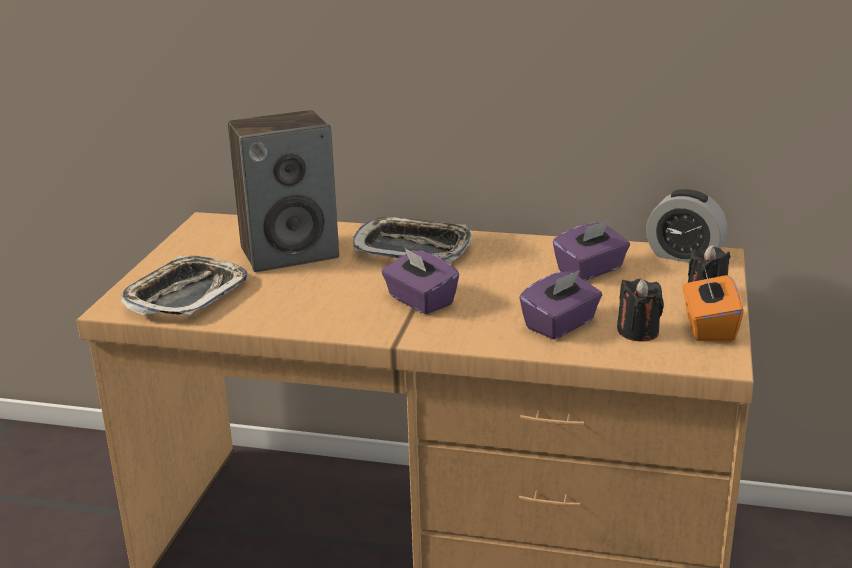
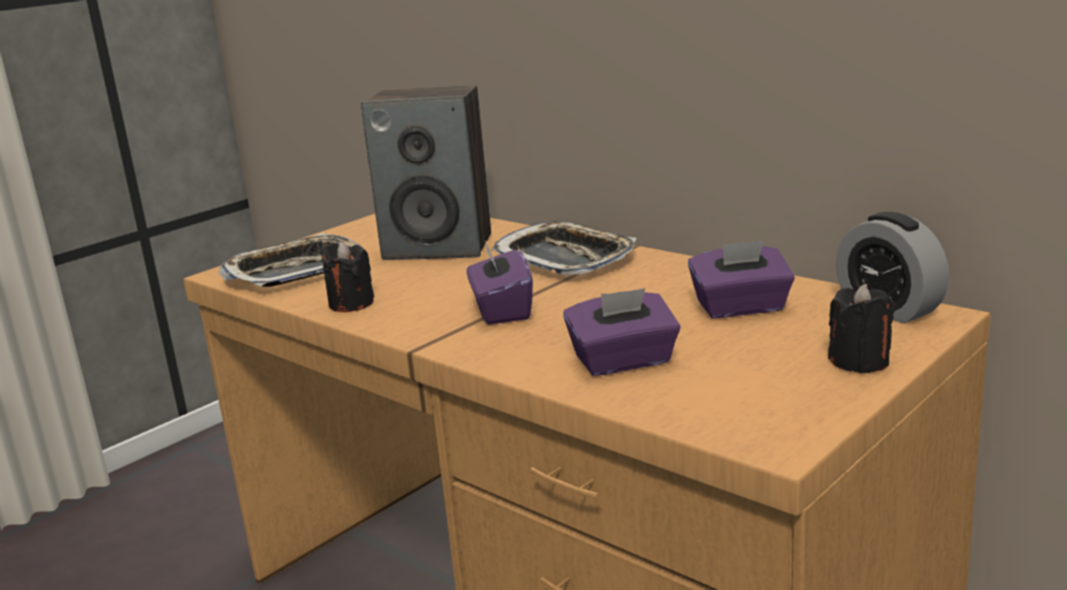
camera: 30 degrees right, 5 degrees down
black candle [617,279,664,341] -> black candle moved to [321,242,374,312]
orange tissue box [683,270,744,342] -> none

